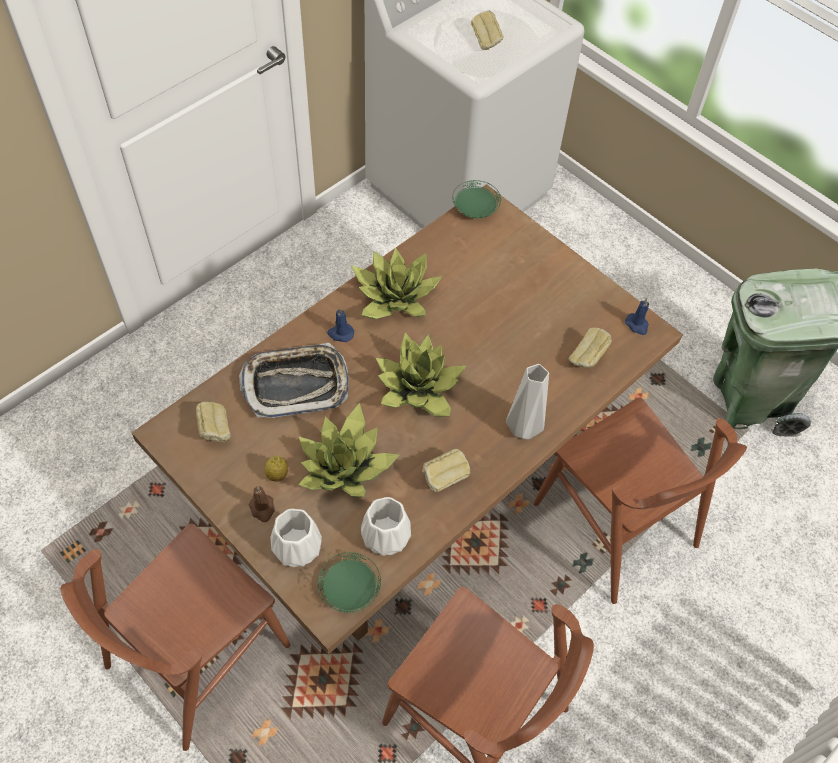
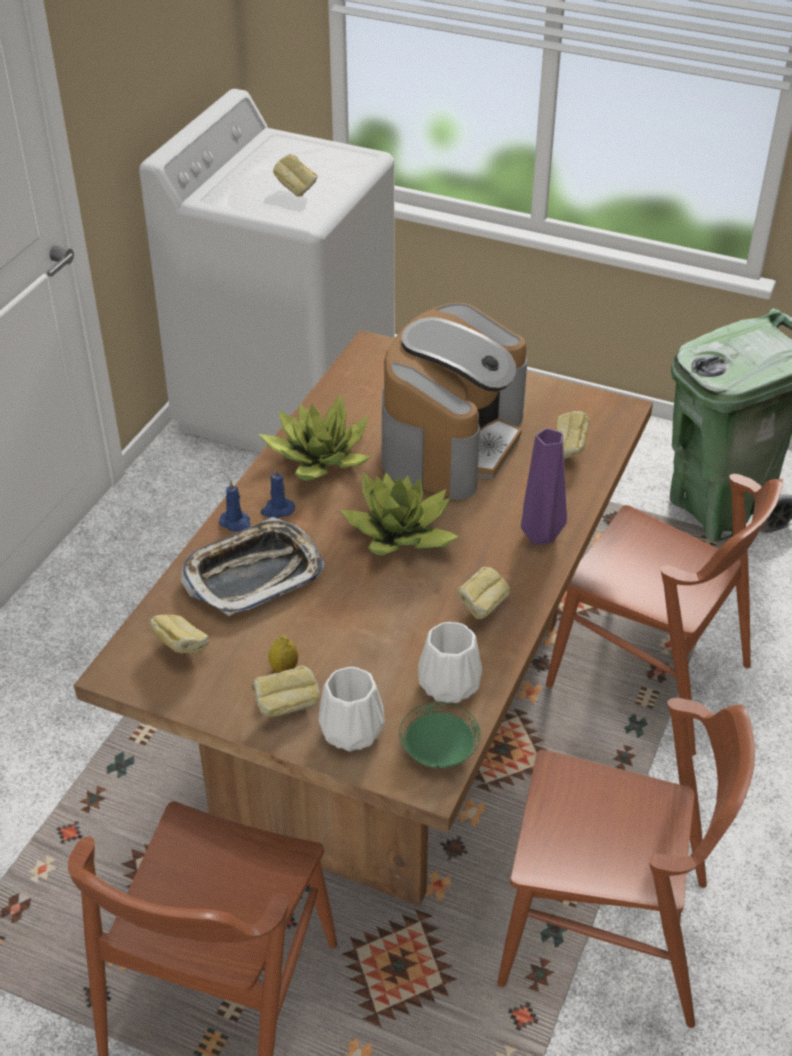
camera: 20 degrees left, 15 degrees down
brown candle [248,486,275,522] -> bread [251,666,320,717]
potted plant [298,403,399,497] -> none
green plate [452,180,501,218] -> none
grey vase [506,364,549,440] -> purple vase [521,428,567,545]
blue candle [625,298,649,335] -> blue candle moved to [219,480,251,532]
none -> coffee machine [381,303,528,500]

